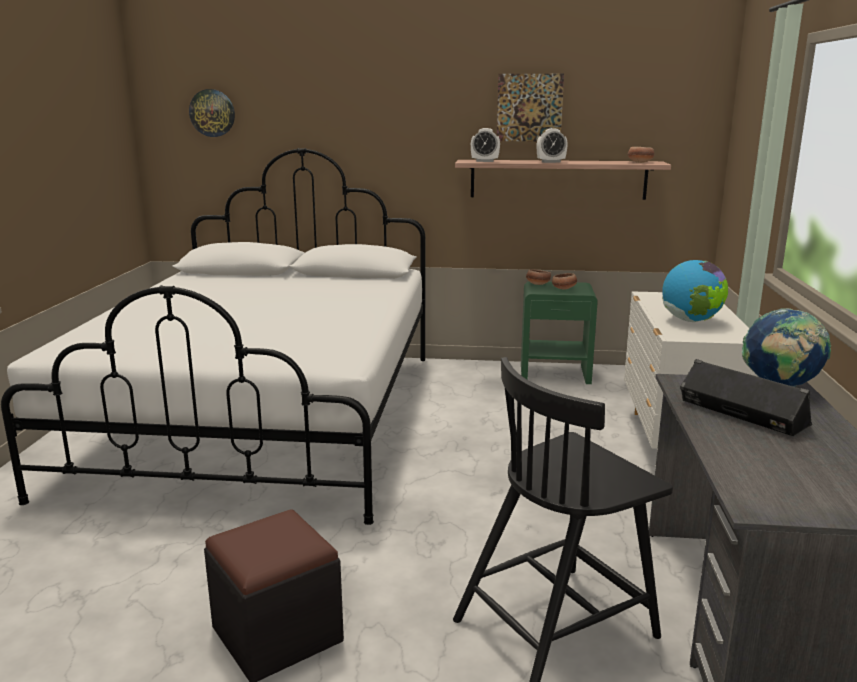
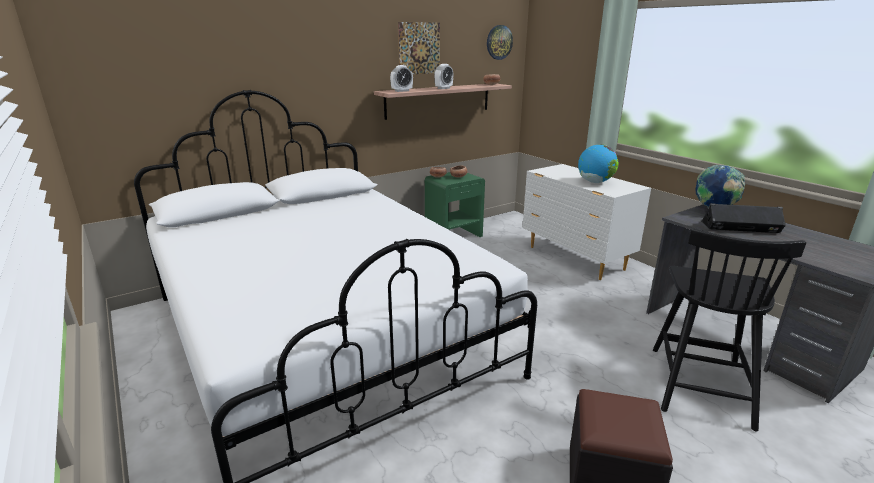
camera: 40 degrees left, 5 degrees up
wall clock [189,89,235,137] -> wall clock moved to [487,25,513,60]

